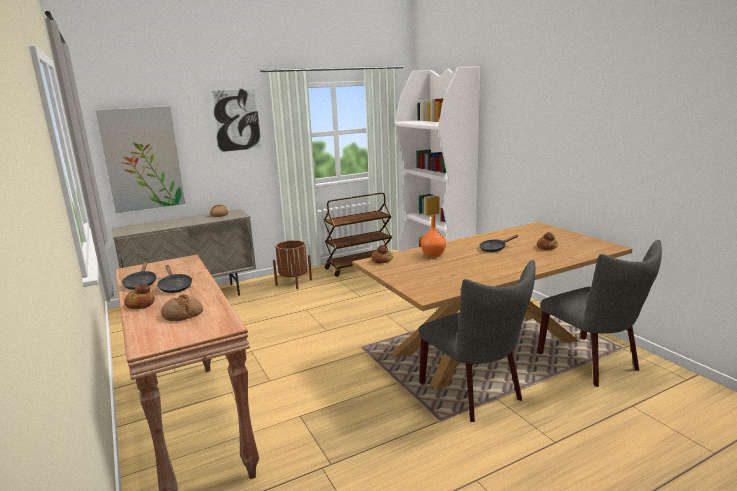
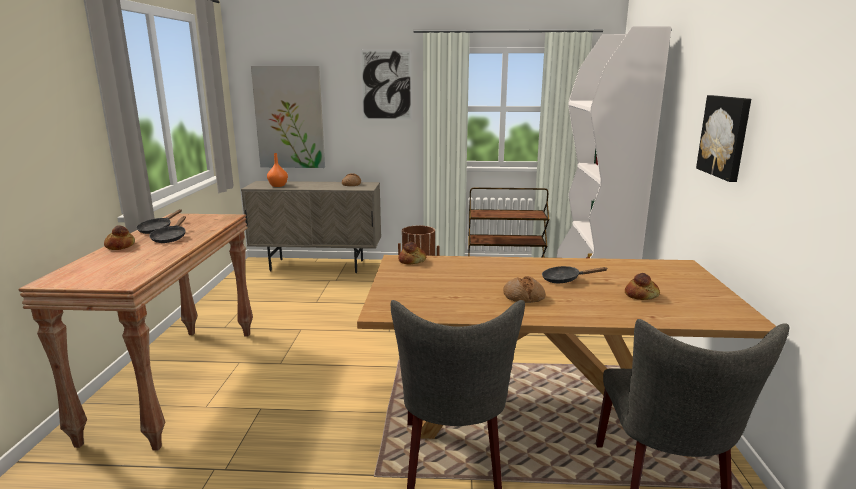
camera: 30 degrees right, 0 degrees up
bread [161,294,203,321] -> bread moved to [503,276,545,303]
orange vase [421,215,446,257] -> orange vase moved to [267,153,288,187]
none -> picture [696,95,751,182]

